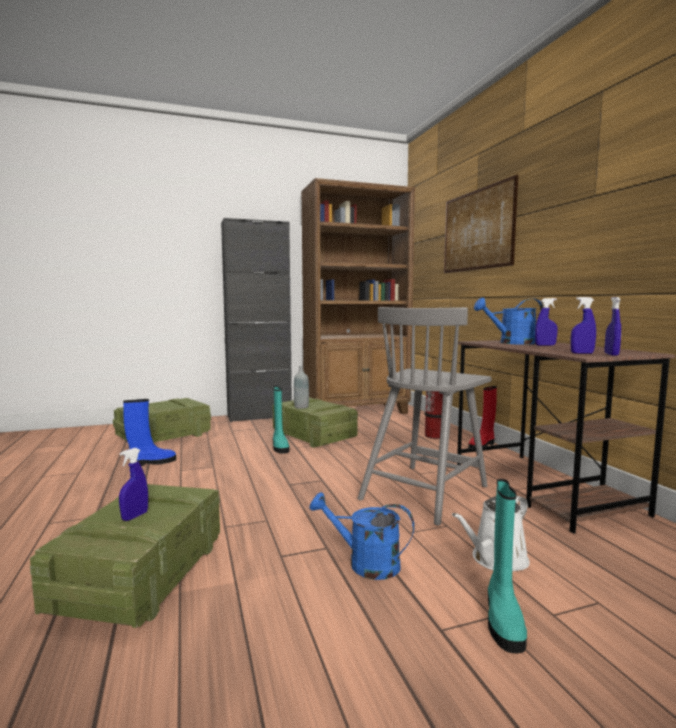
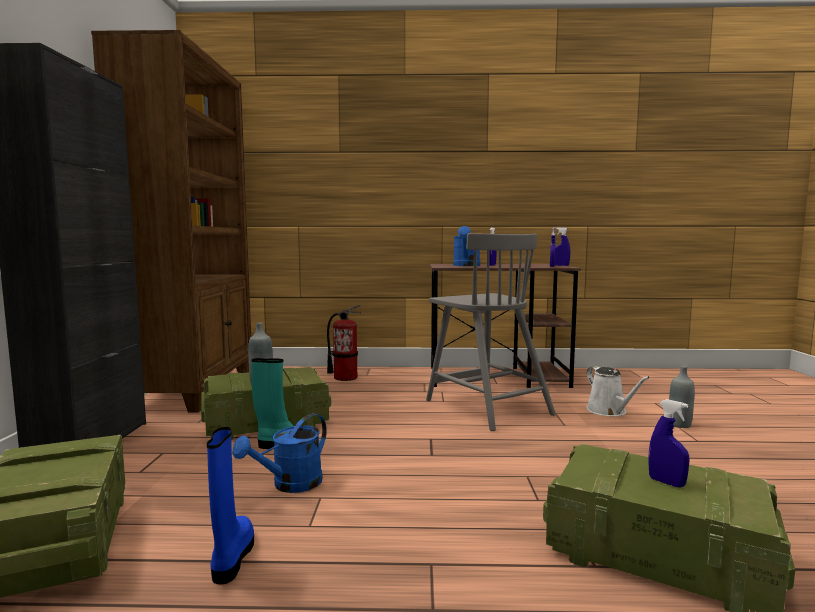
camera: 70 degrees left, 0 degrees up
blue watering can [310,492,414,580] -> blue watering can moved to [232,413,327,493]
picture [444,175,518,273] -> none
red boot [468,386,497,448] -> none
turquoise boot [488,479,527,653] -> grey bottle [669,366,694,428]

